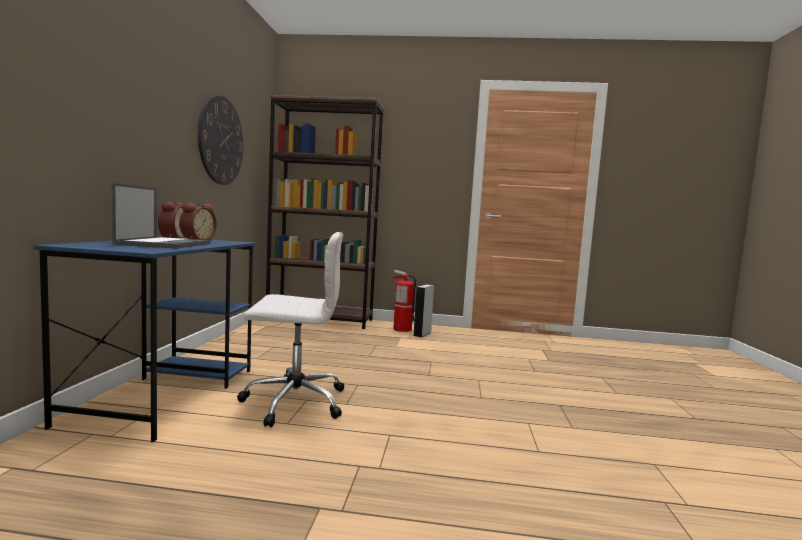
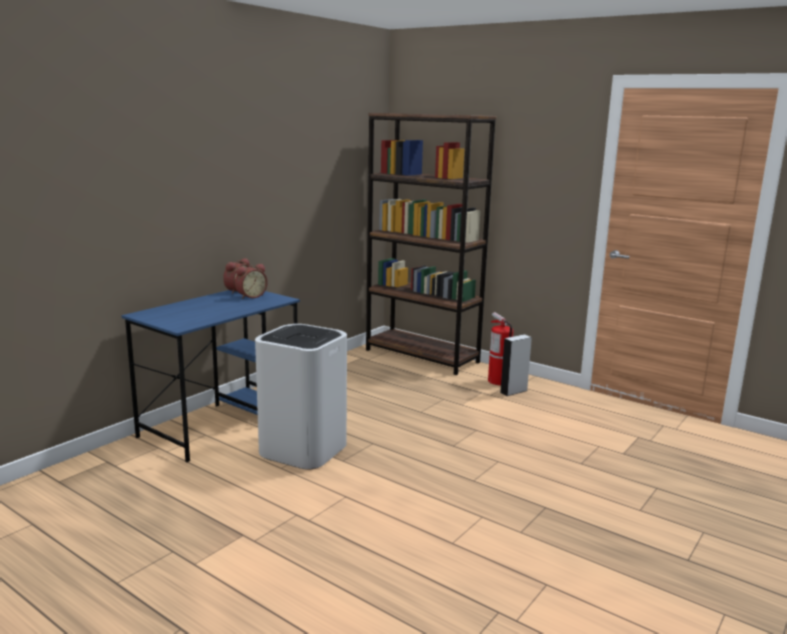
camera: 30 degrees right, 10 degrees up
laptop [112,183,210,249] -> none
wall clock [198,95,243,185] -> none
white office chair [237,232,344,427] -> white trash can [255,324,347,470]

